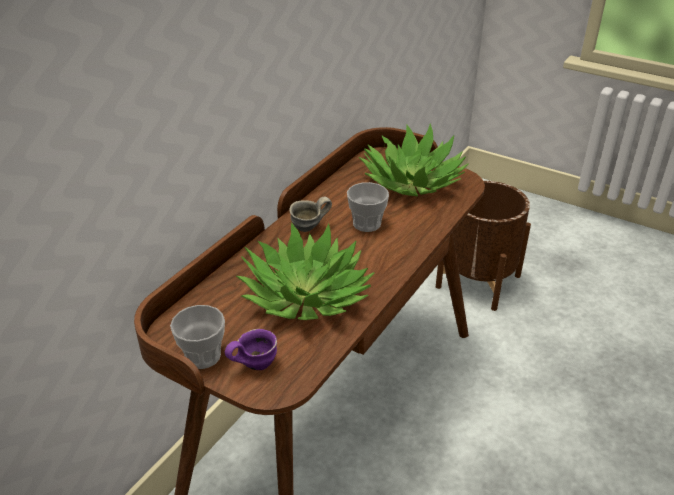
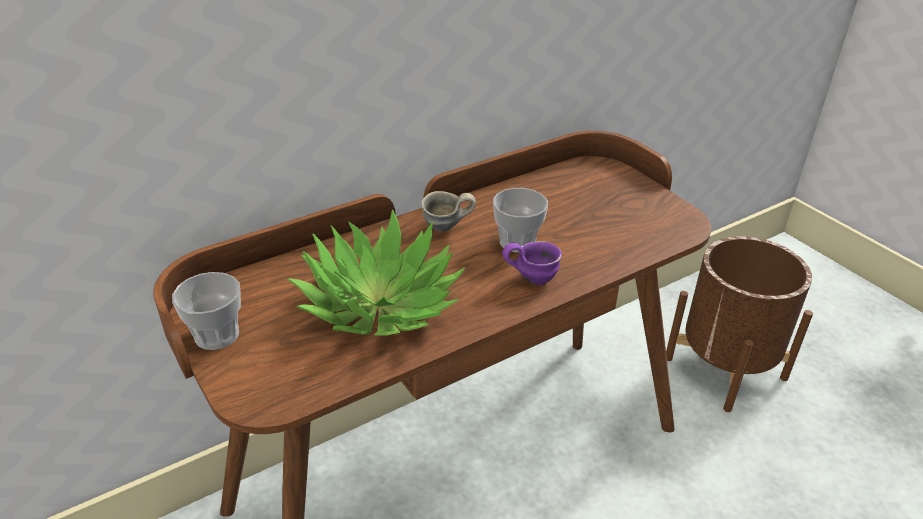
camera: 25 degrees right, 0 degrees up
purple mug [225,329,277,370] -> purple mug moved to [502,241,562,285]
potted plant [359,124,469,196] -> none

